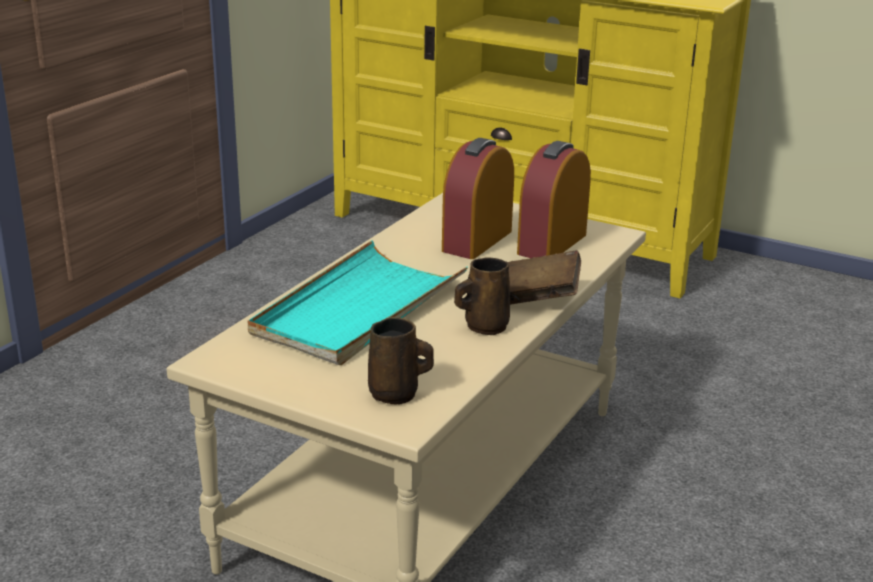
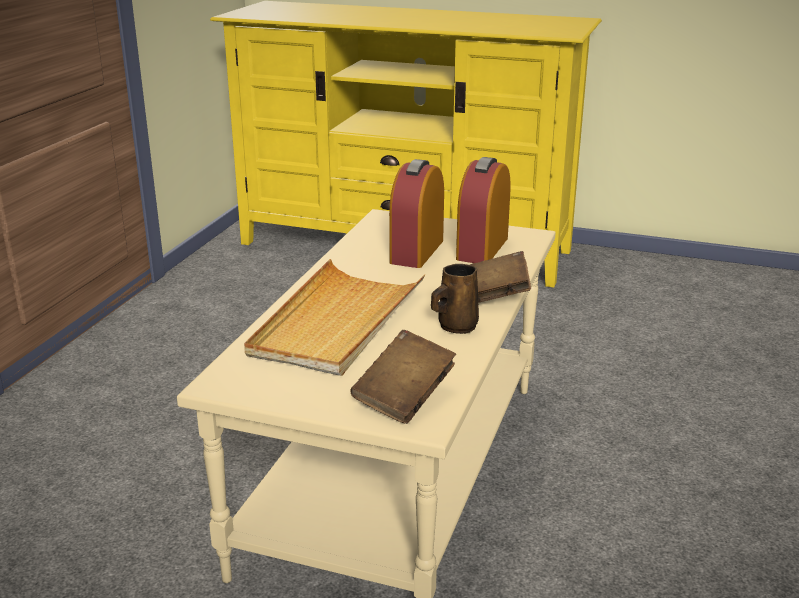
camera: 10 degrees left, 0 degrees up
turquoise tray [248,240,468,365] -> beige tray [244,259,425,376]
brown mug [368,317,434,405] -> brown book [350,330,456,424]

